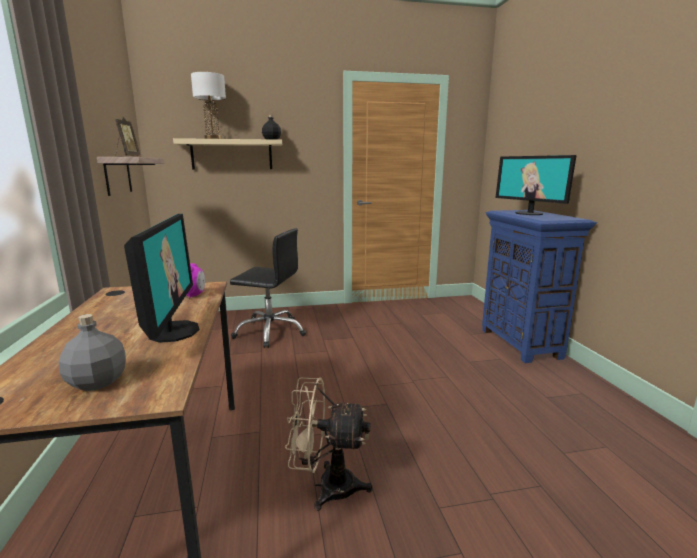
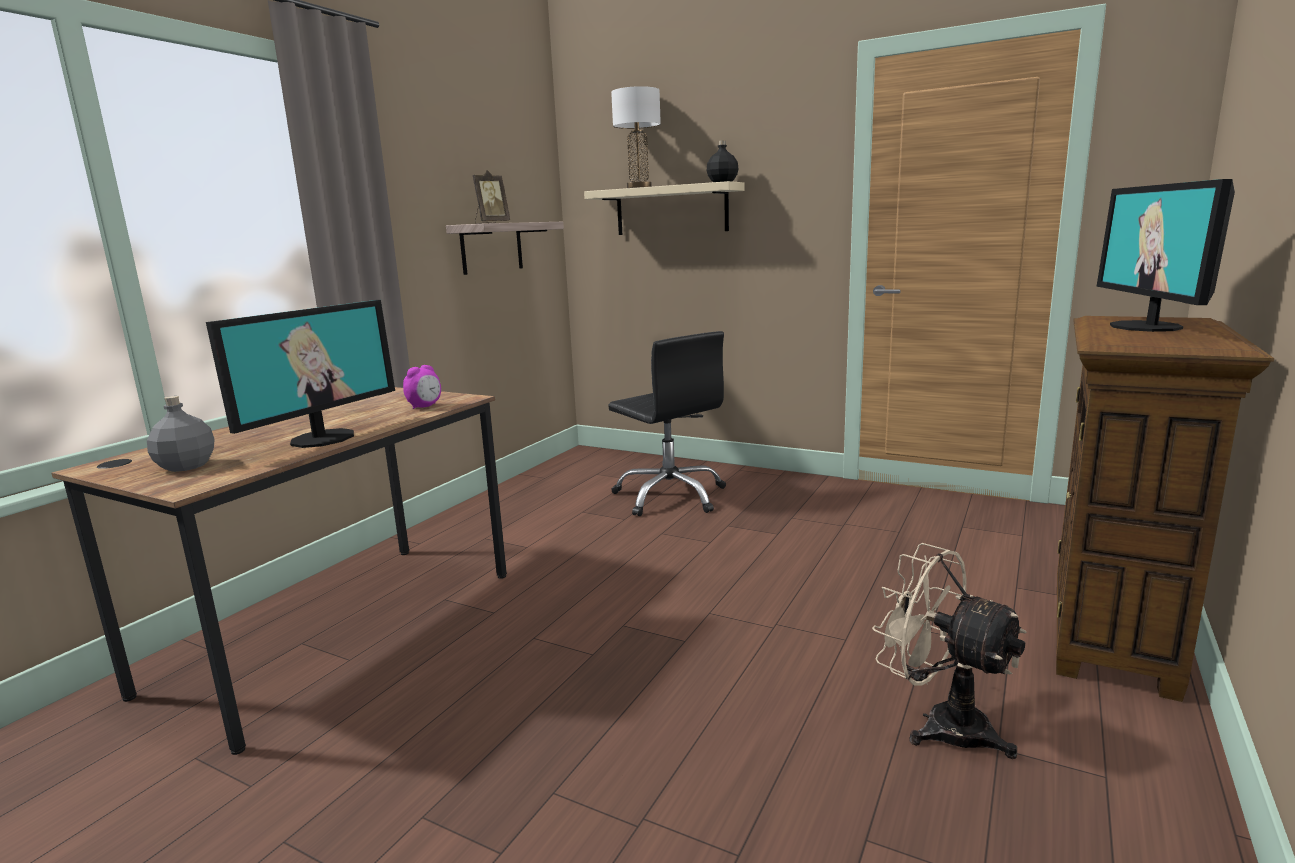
camera: 40 degrees right, 0 degrees up
beige fan [285,378,373,511] -> beige fan moved to [872,543,1027,759]
blue cabinet [482,210,597,363] -> brown cabinet [1056,316,1274,702]

